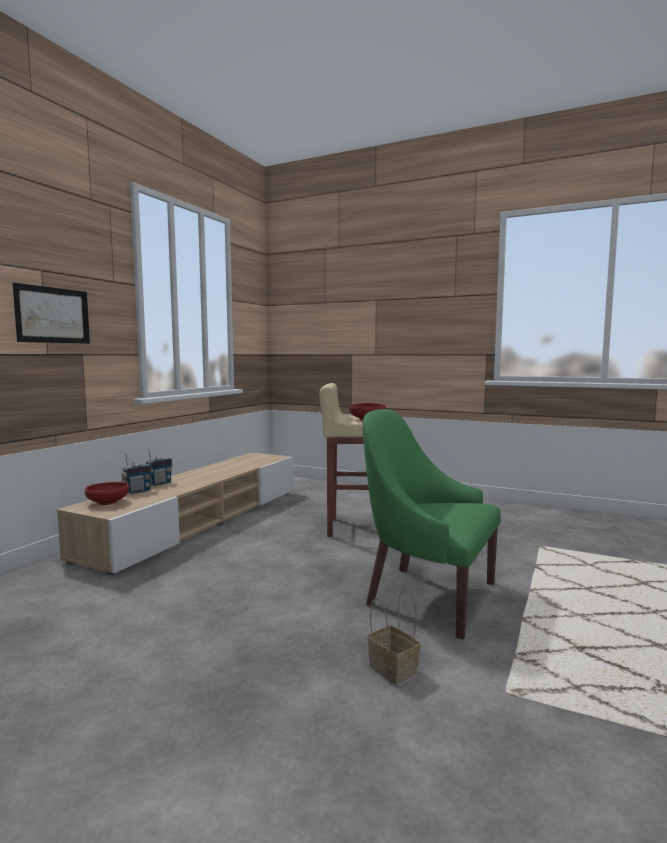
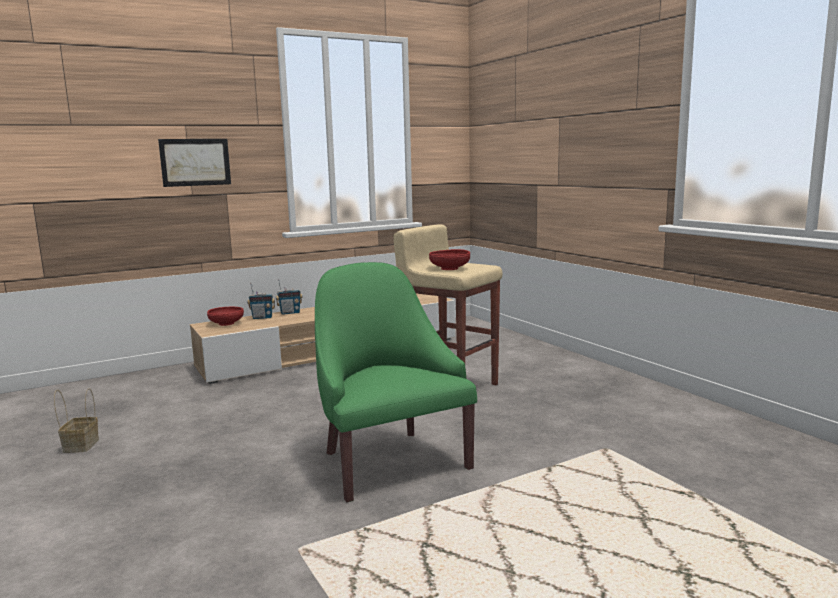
camera: 35 degrees right, 5 degrees up
basket [367,586,420,685] -> basket moved to [54,388,99,453]

